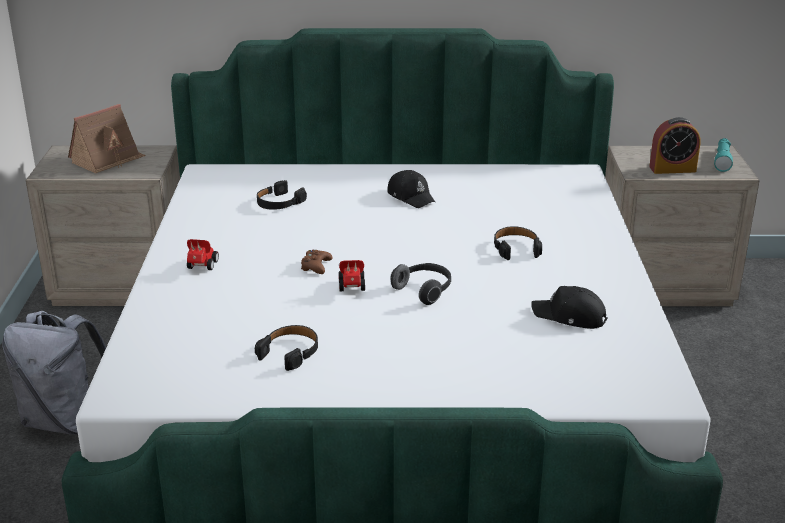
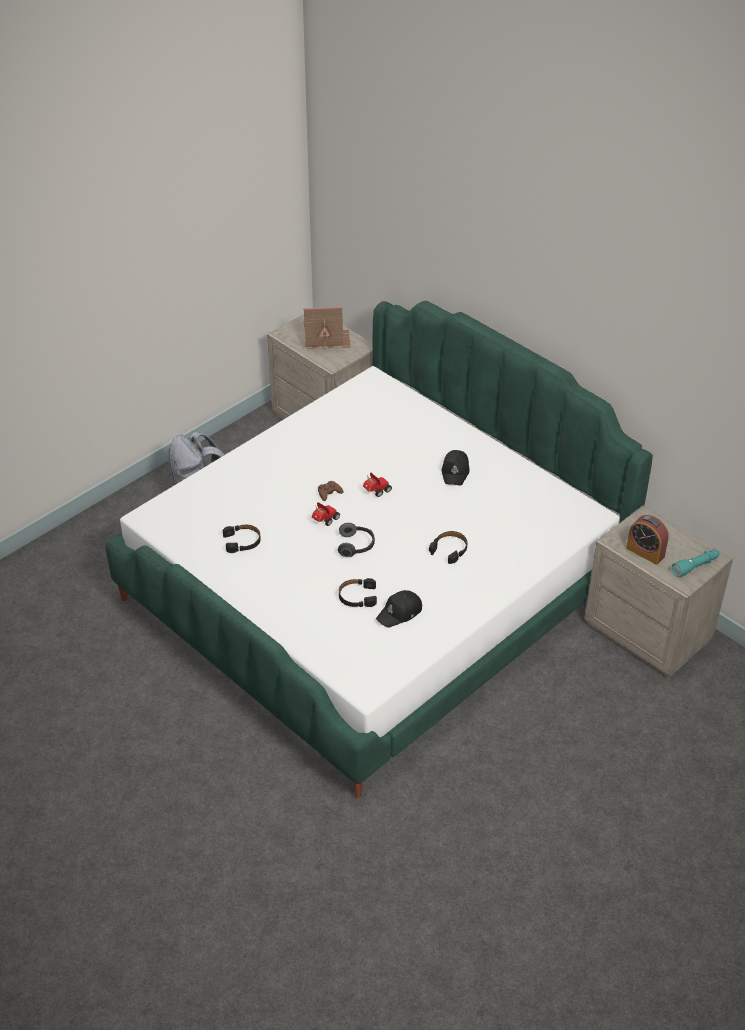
camera: 45 degrees right, 15 degrees up
toy car [187,239,219,270] -> toy car moved to [363,472,392,497]
black headphones [257,180,307,210] -> black headphones moved to [339,578,377,607]
black cap [531,286,608,329] -> black cap turned 105 degrees counterclockwise [376,590,422,628]

